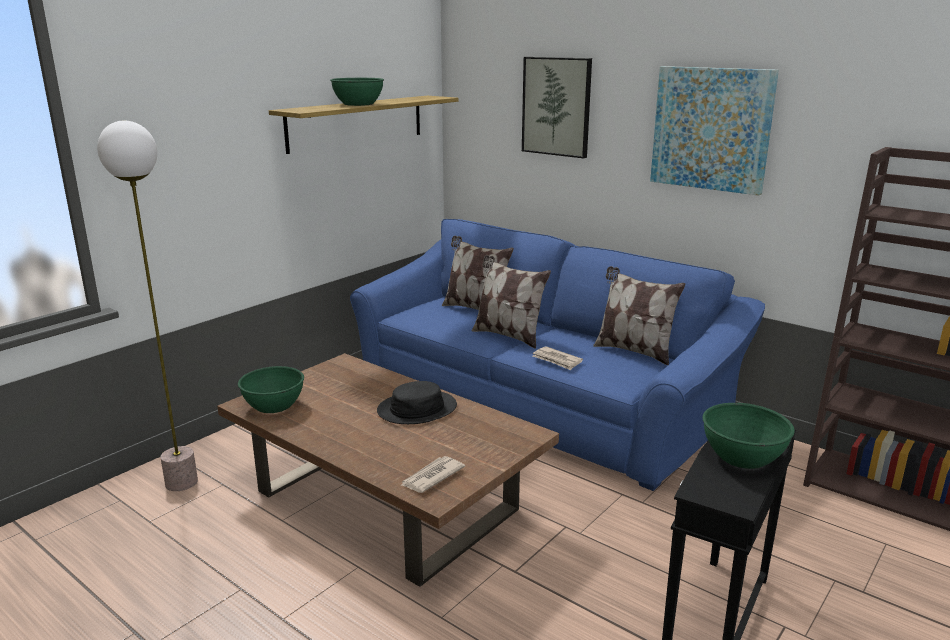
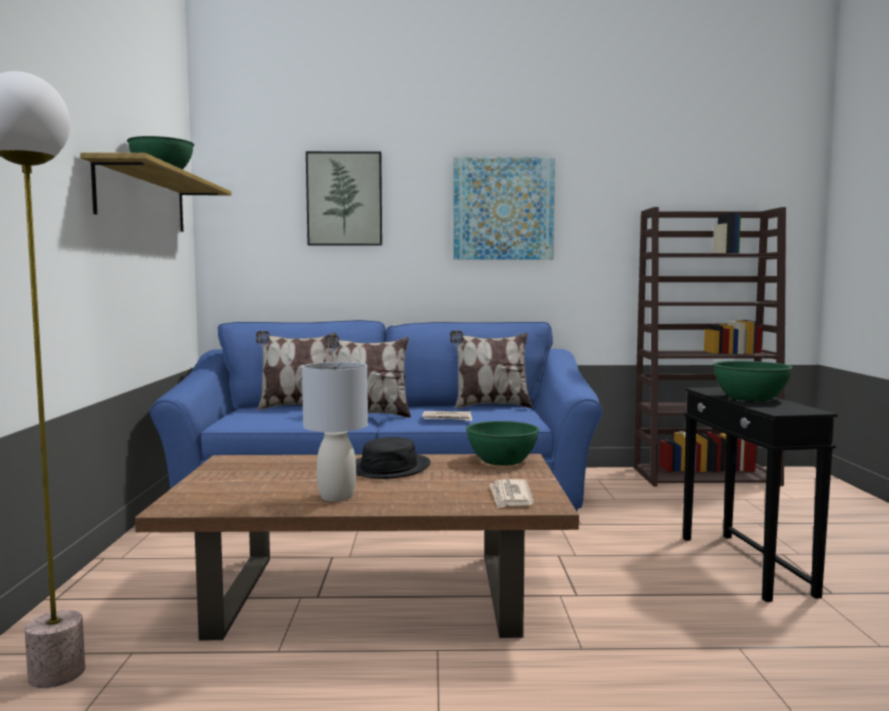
camera: 40 degrees left, 15 degrees down
green bowl [238,366,304,413] -> green bowl moved to [466,421,539,466]
none -> grey table lamp [302,362,368,501]

